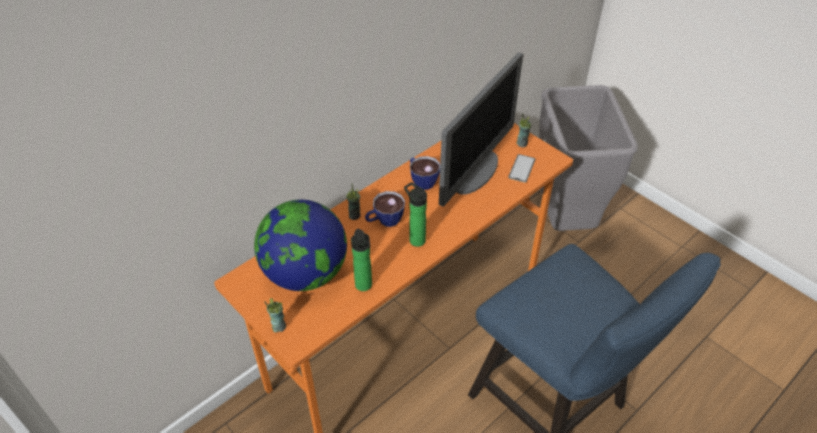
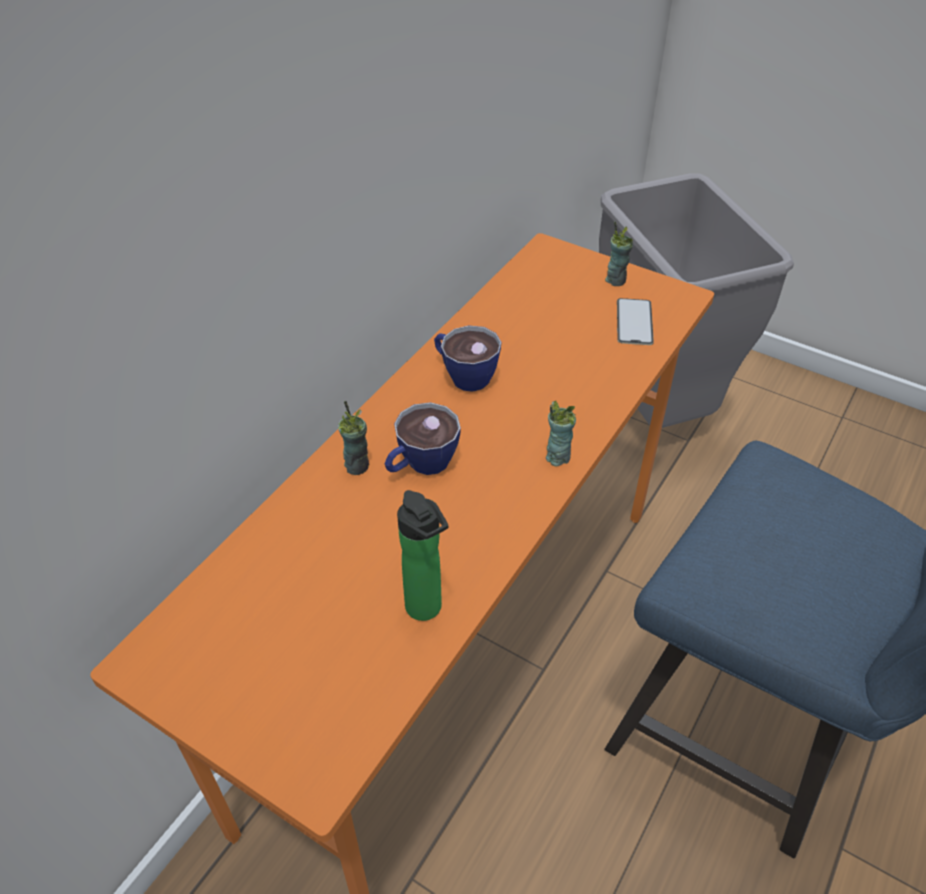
camera: 15 degrees left, 0 degrees up
globe [254,200,347,291] -> none
cup [264,298,286,332] -> cup moved to [546,401,576,466]
bottle [404,182,427,247] -> none
monitor [439,52,523,207] -> none

